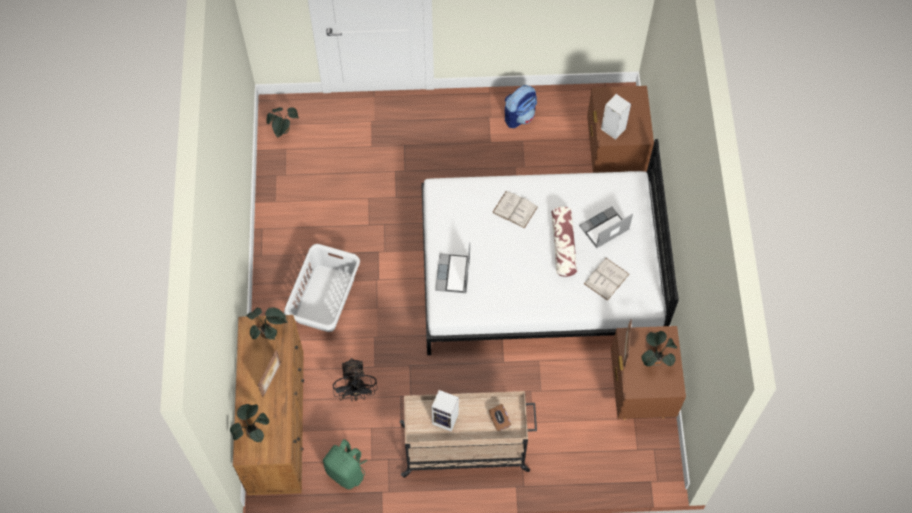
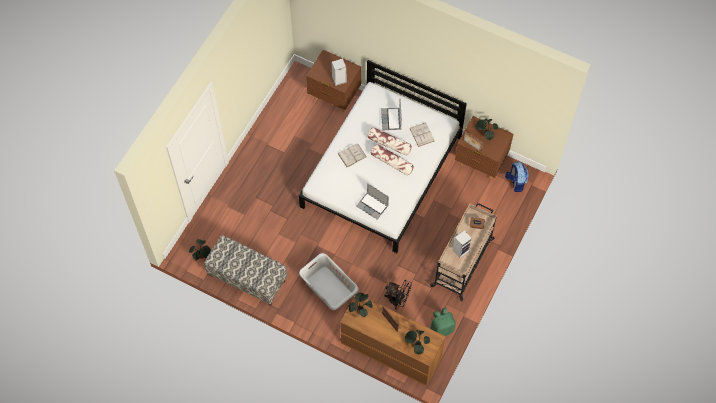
camera: 60 degrees left, 0 degrees up
backpack [505,85,537,128] -> backpack moved to [505,161,529,192]
none -> bench [204,235,288,306]
none -> pillow [371,144,414,176]

